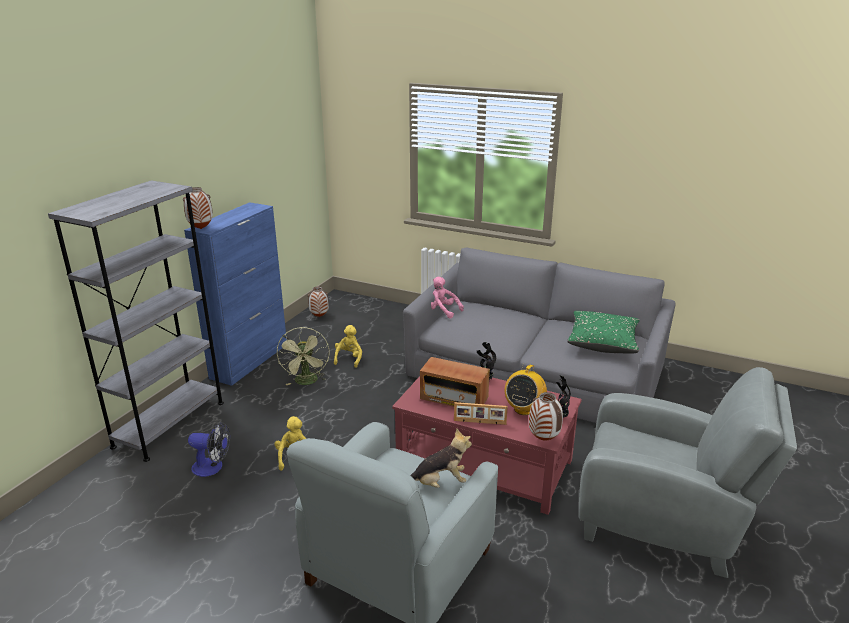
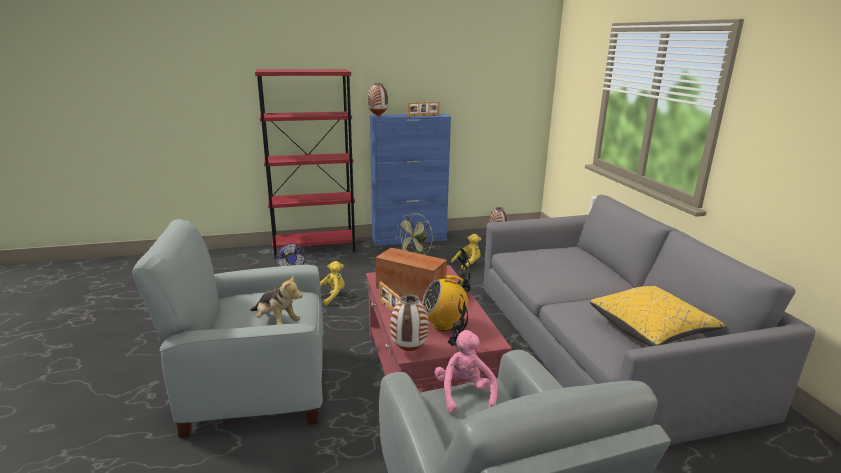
camera: 50 degrees right, 5 degrees down
grey bookcase [48,180,224,462] -> red bookcase [255,69,356,259]
radio [420,357,490,407] -> radio turned 135 degrees clockwise [376,248,447,301]
pink plush toy [431,277,464,318] -> pink plush toy moved to [435,330,498,413]
green pillow [567,311,640,353] -> yellow pillow [590,286,725,347]
none -> picture frame [408,101,439,116]

